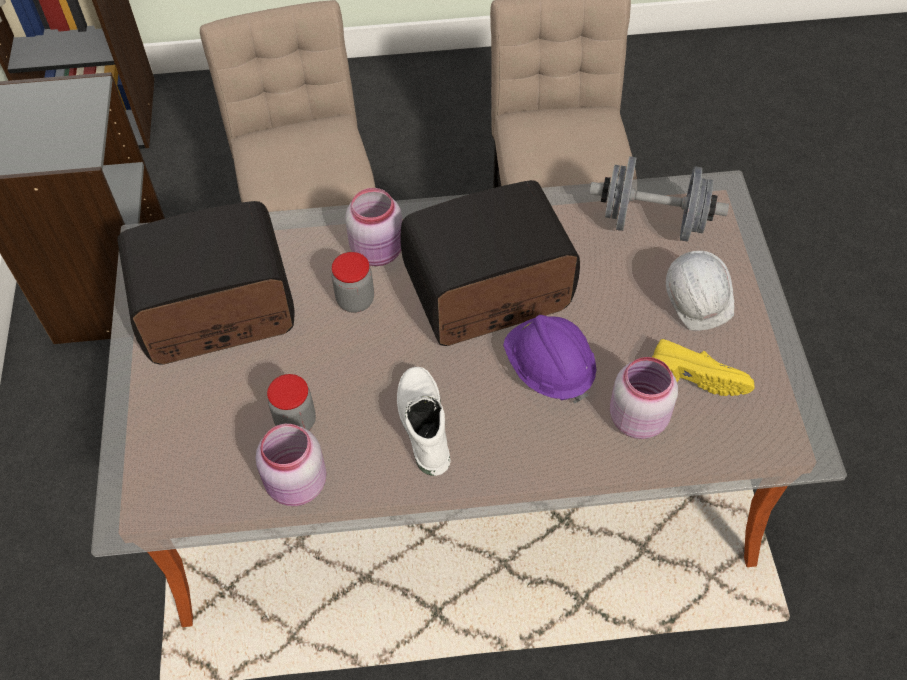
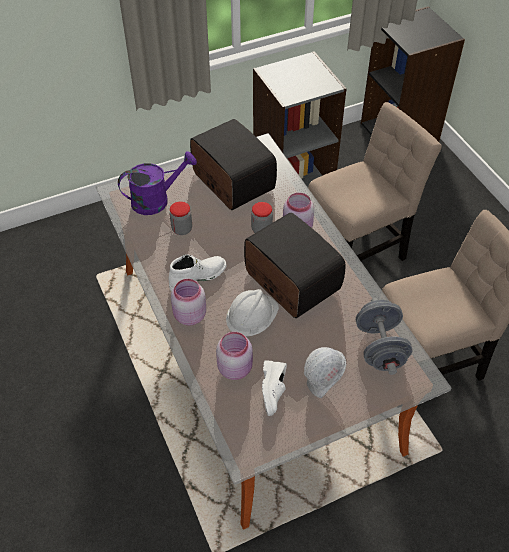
camera: 70 degrees right, 5 degrees down
pink jar [256,424,326,506] -> pink jar moved to [171,279,206,325]
purple hard hat [503,315,596,404] -> white hard hat [226,289,279,338]
yellow shoe [652,339,755,396] -> white shoe [262,361,287,416]
none -> purple watering can [118,151,197,215]

